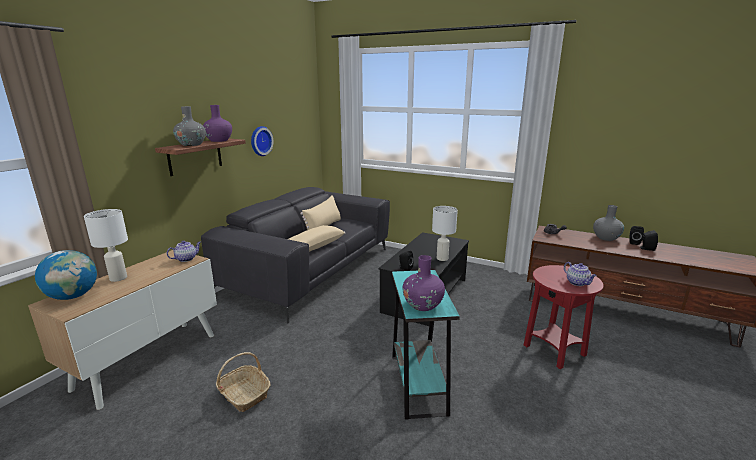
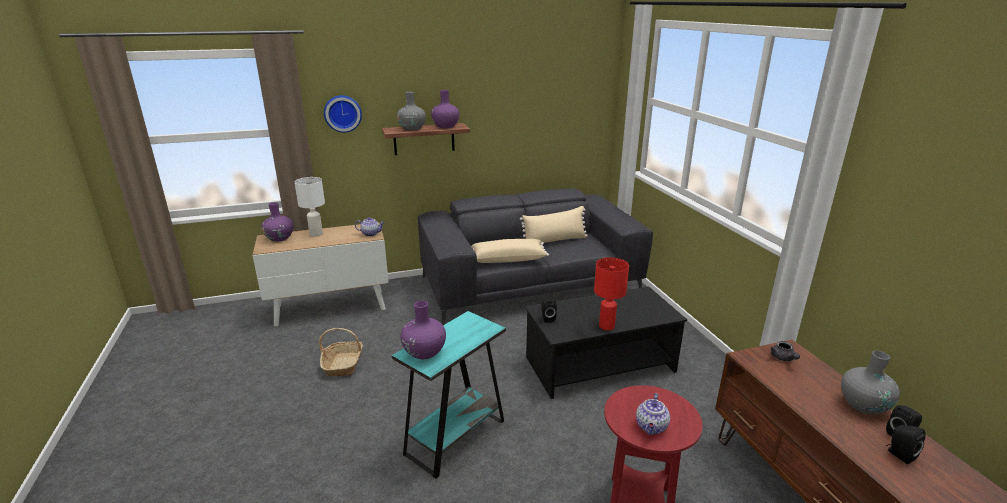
camera: 45 degrees right, 5 degrees up
globe [35,250,97,300] -> purple vase [261,202,293,242]
wall clock [251,126,274,156] -> wall clock moved to [324,95,362,133]
white table lamp [432,206,458,261] -> red table lamp [594,257,629,330]

